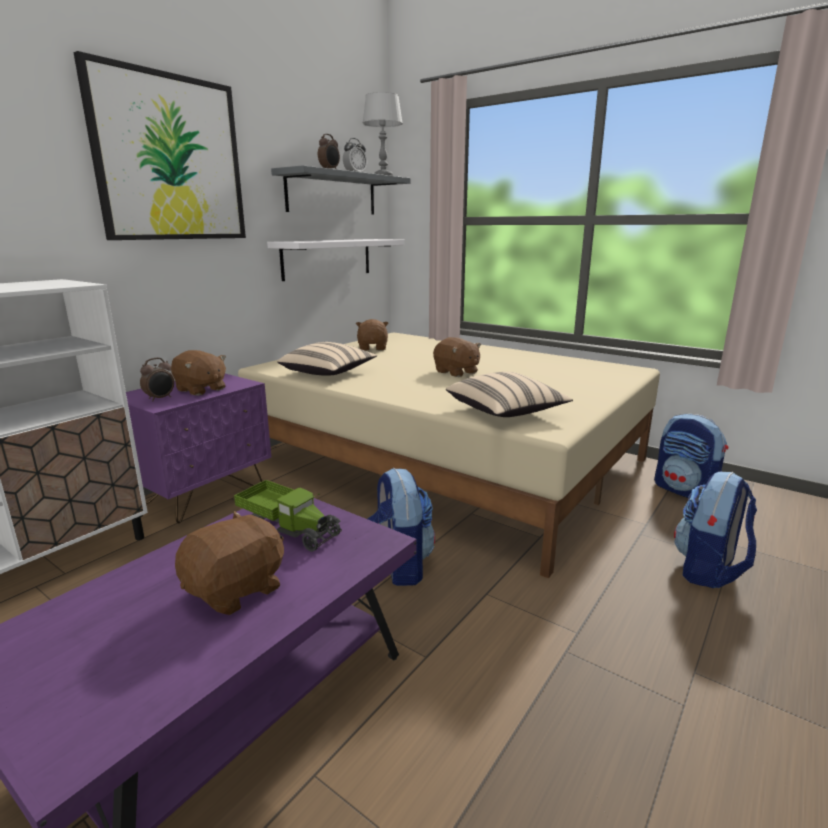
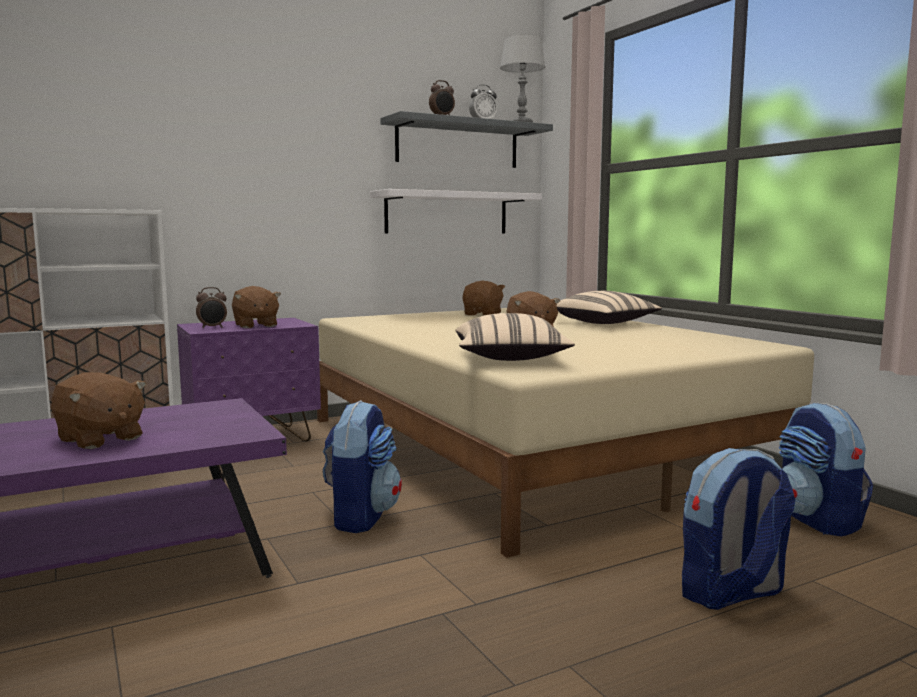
camera: 25 degrees right, 10 degrees down
picture [74,51,246,240] -> none
brown plush toy [175,511,284,615] -> brown plush toy turned 60 degrees clockwise [51,372,147,449]
toy truck [234,480,342,552] -> none
beige pillow [277,342,377,376] -> beige pillow moved to [556,291,662,324]

